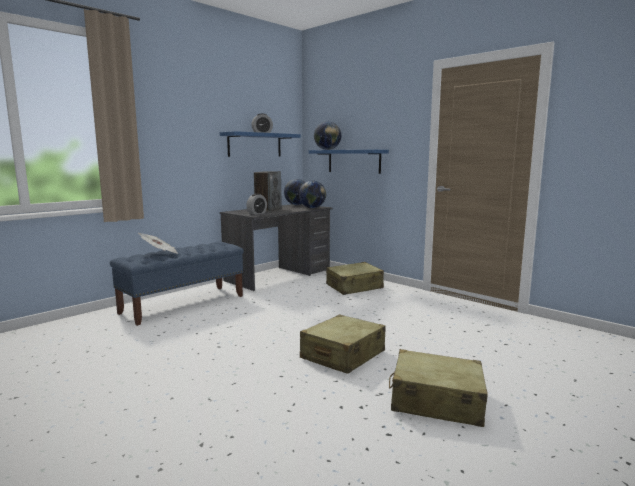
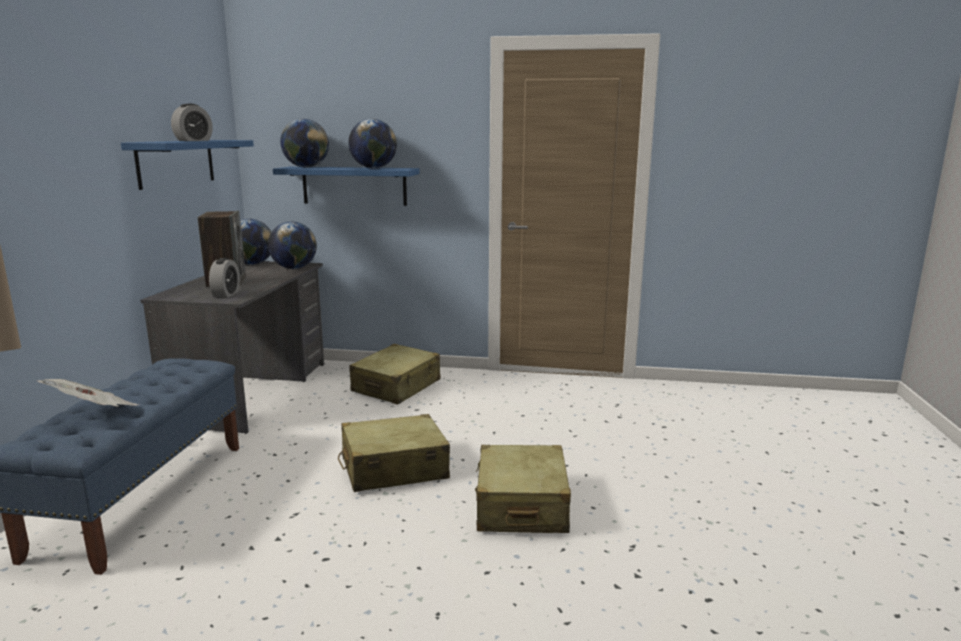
camera: 35 degrees left, 5 degrees up
beige suitcase [389,349,488,427] -> beige suitcase moved to [338,414,450,492]
none -> globe [349,119,397,168]

